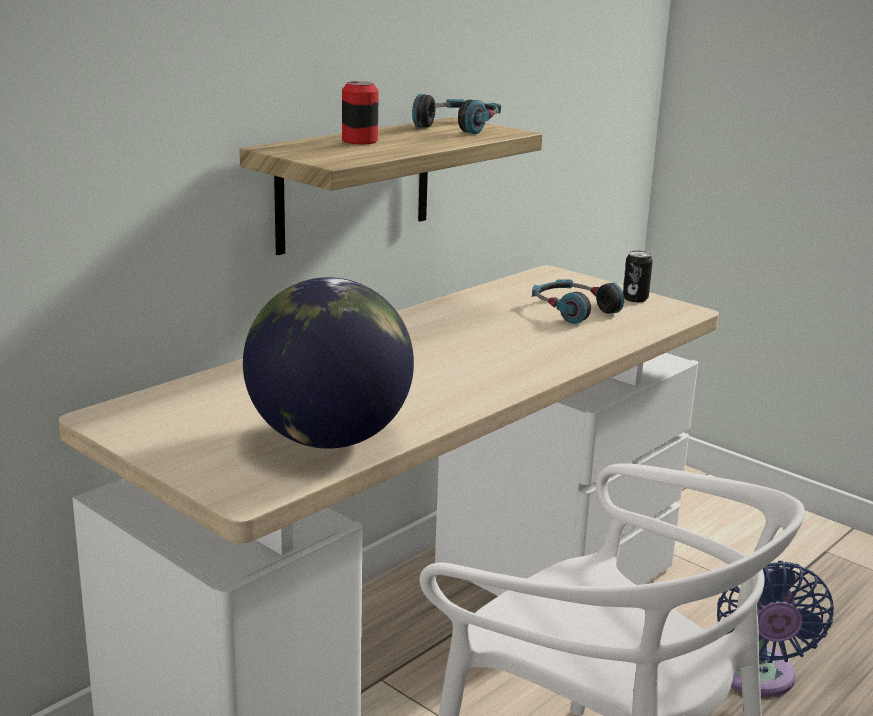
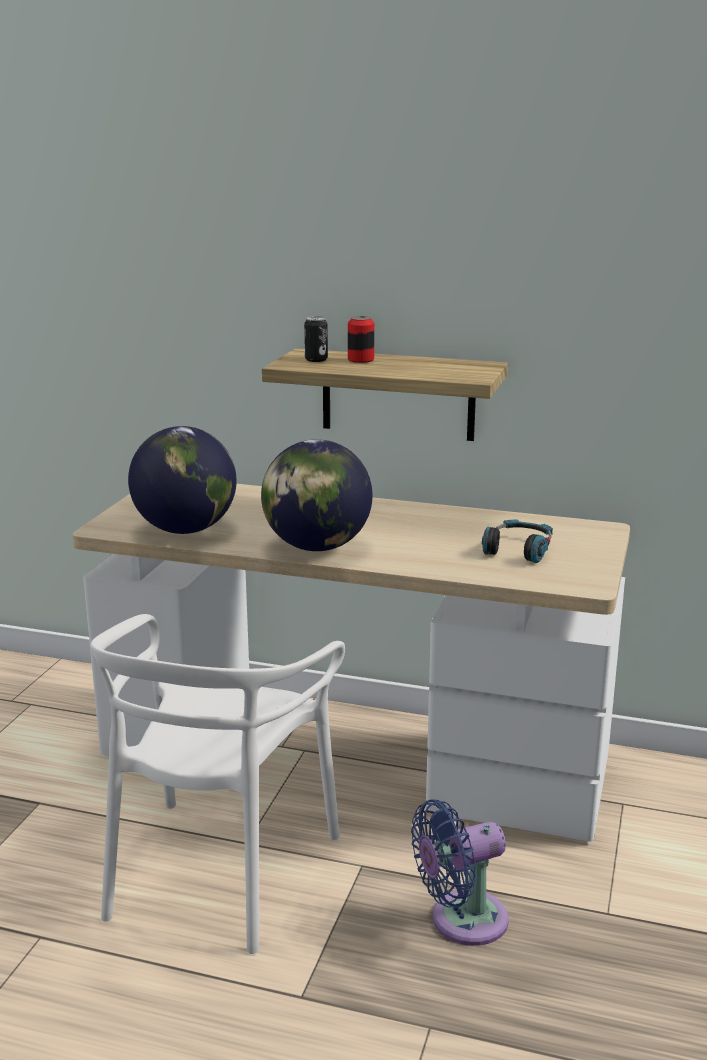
camera: 65 degrees right, 0 degrees up
headphones [412,94,501,134] -> none
can [623,250,653,302] -> can moved to [304,316,328,362]
none -> globe [261,439,373,551]

